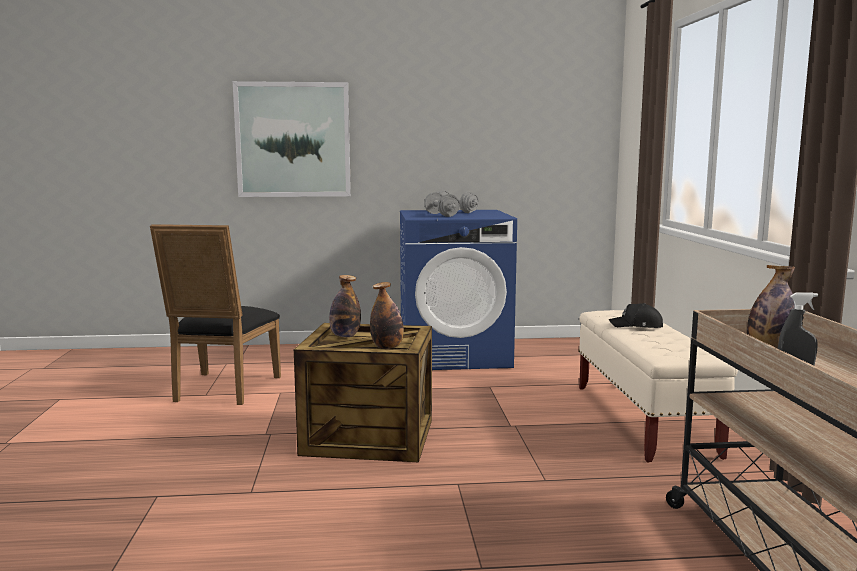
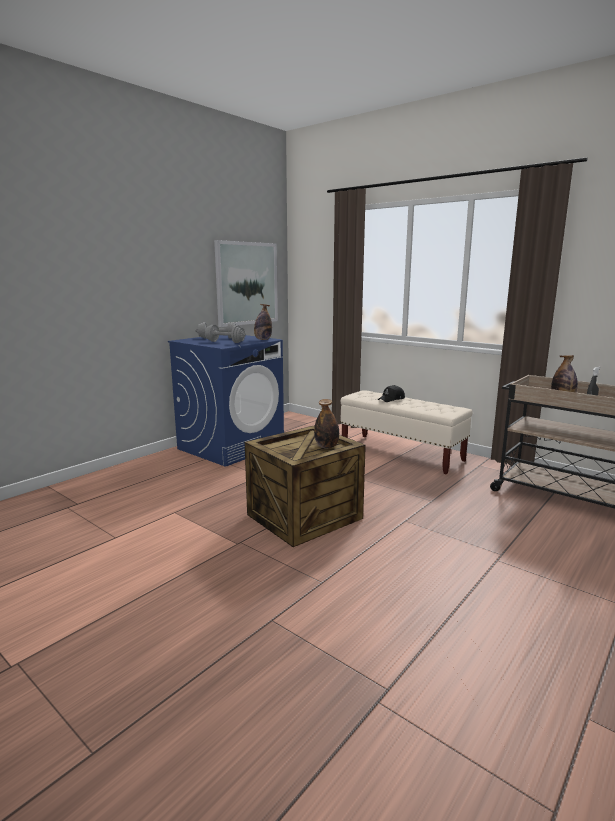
camera: 45 degrees left, 5 degrees up
black chair [150,224,281,405] -> none
picture [233,81,351,197] -> picture moved to [214,240,278,327]
bottle [329,275,361,337] -> bottle moved to [254,304,272,340]

